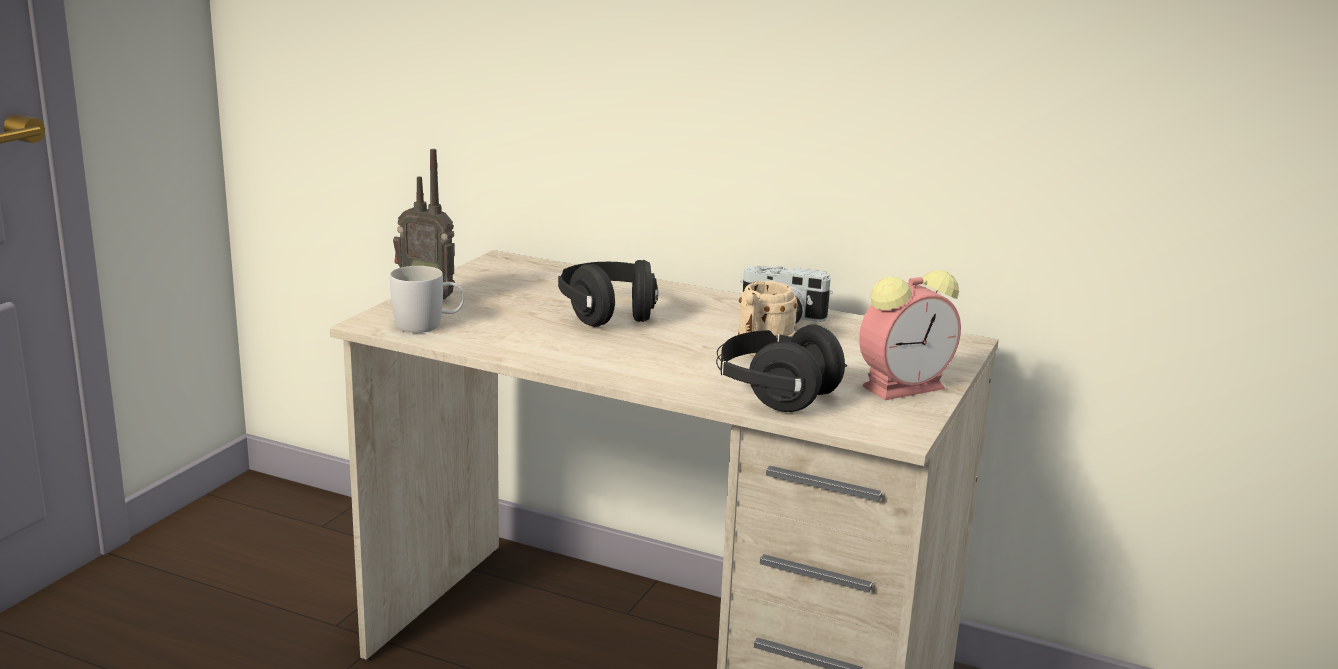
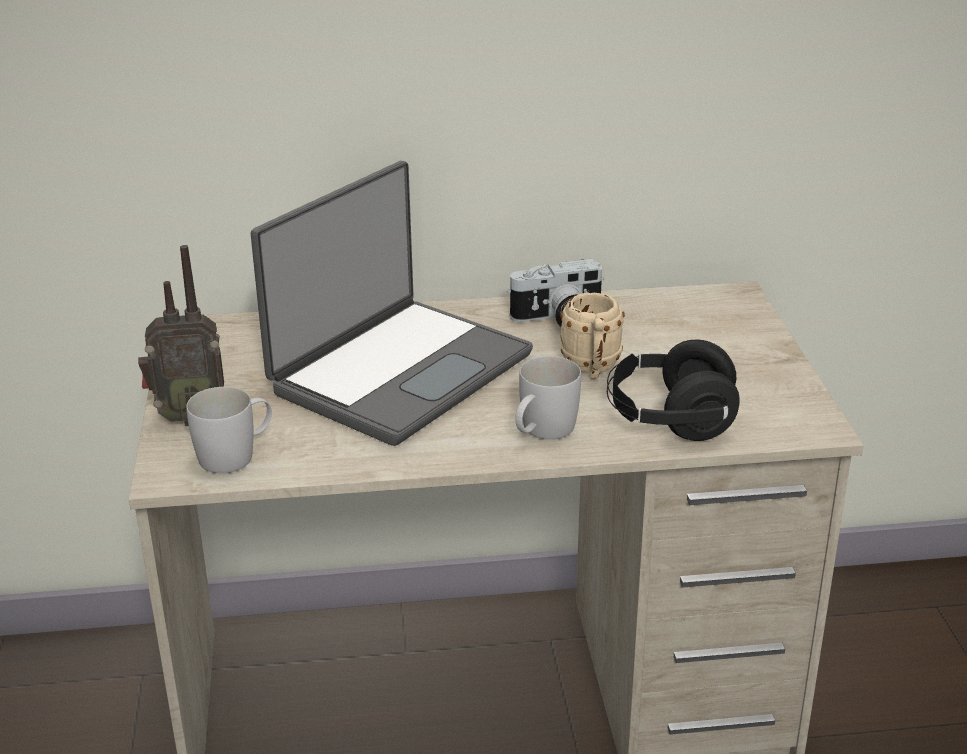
camera: 30 degrees left, 10 degrees up
black headphones [558,260,658,327] -> laptop [251,161,533,446]
alarm clock [859,270,961,400] -> none
none -> white mug [515,356,581,440]

